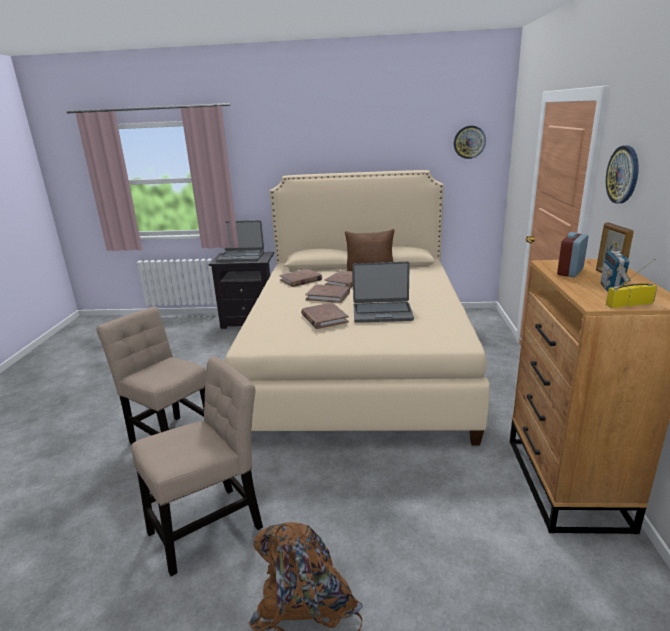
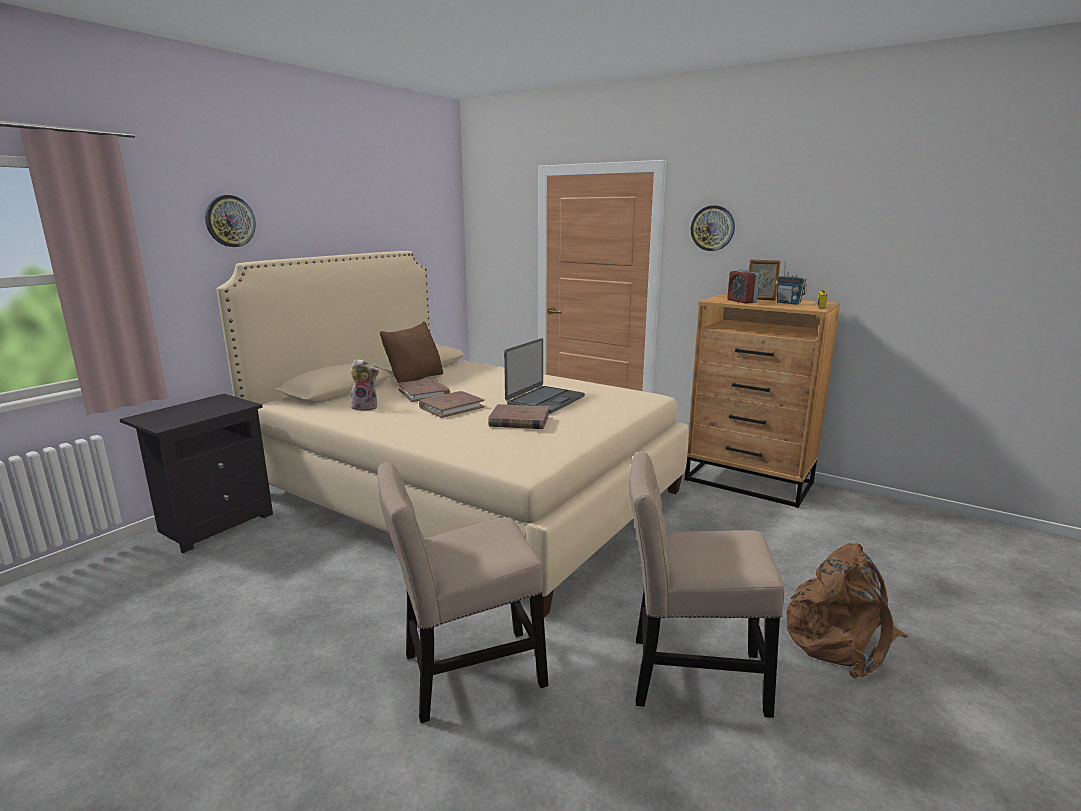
camera: 60 degrees left, 5 degrees down
beige chair [131,356,263,576] -> beige chair turned 75 degrees counterclockwise [629,451,784,718]
laptop [217,220,264,262] -> none
brown book [279,269,322,287] -> plush toy [350,359,379,411]
wall clock [454,126,486,159] -> wall clock moved to [205,195,256,247]

